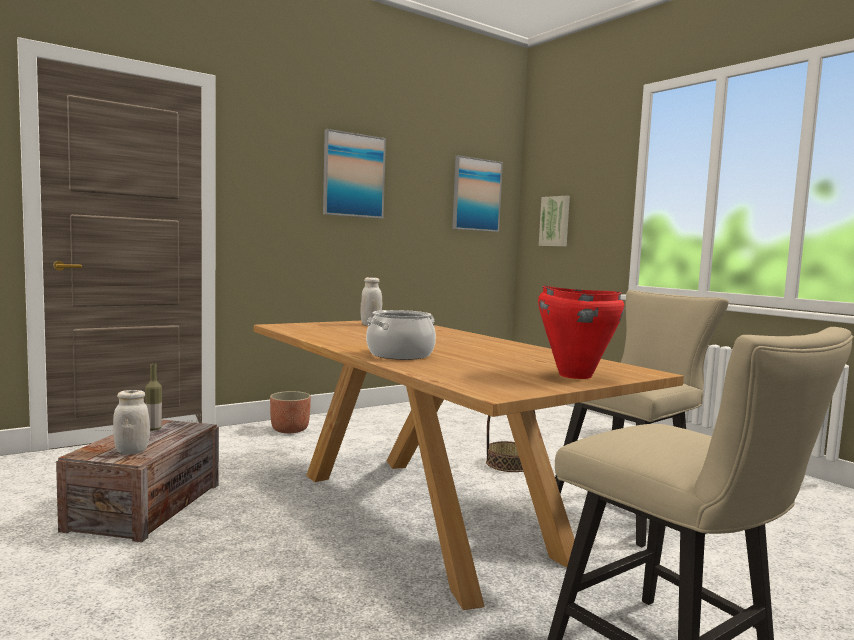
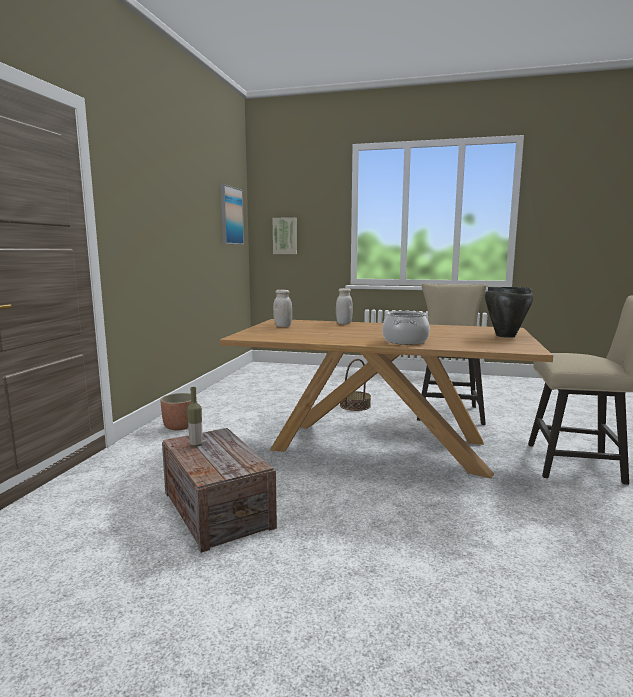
camera: 40 degrees left, 5 degrees up
white jar [113,390,150,454] -> white jar moved to [336,288,353,324]
picture [323,129,386,219] -> none
red cooking pot [538,286,625,379] -> black cooking pot [485,287,533,338]

